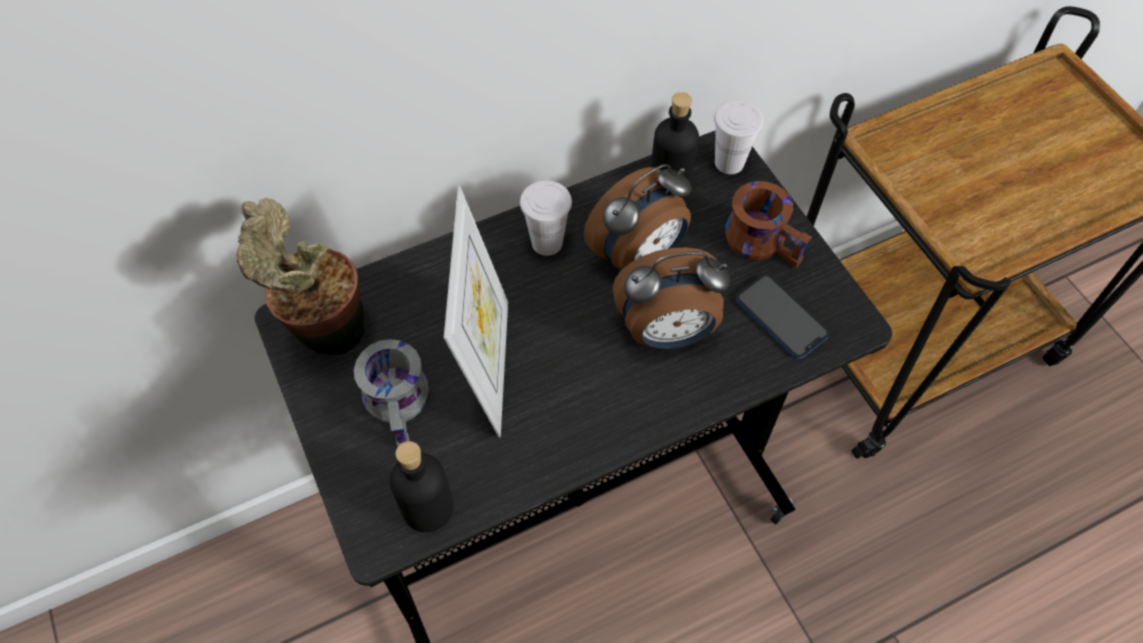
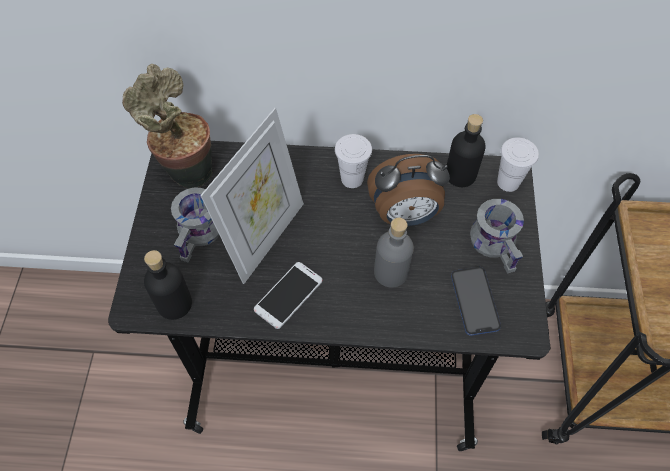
camera: 30 degrees right, 0 degrees up
alarm clock [612,247,730,349] -> grey bottle [374,218,414,288]
brown mug [725,181,812,268] -> grey mug [470,199,524,274]
none -> phone [254,262,323,329]

